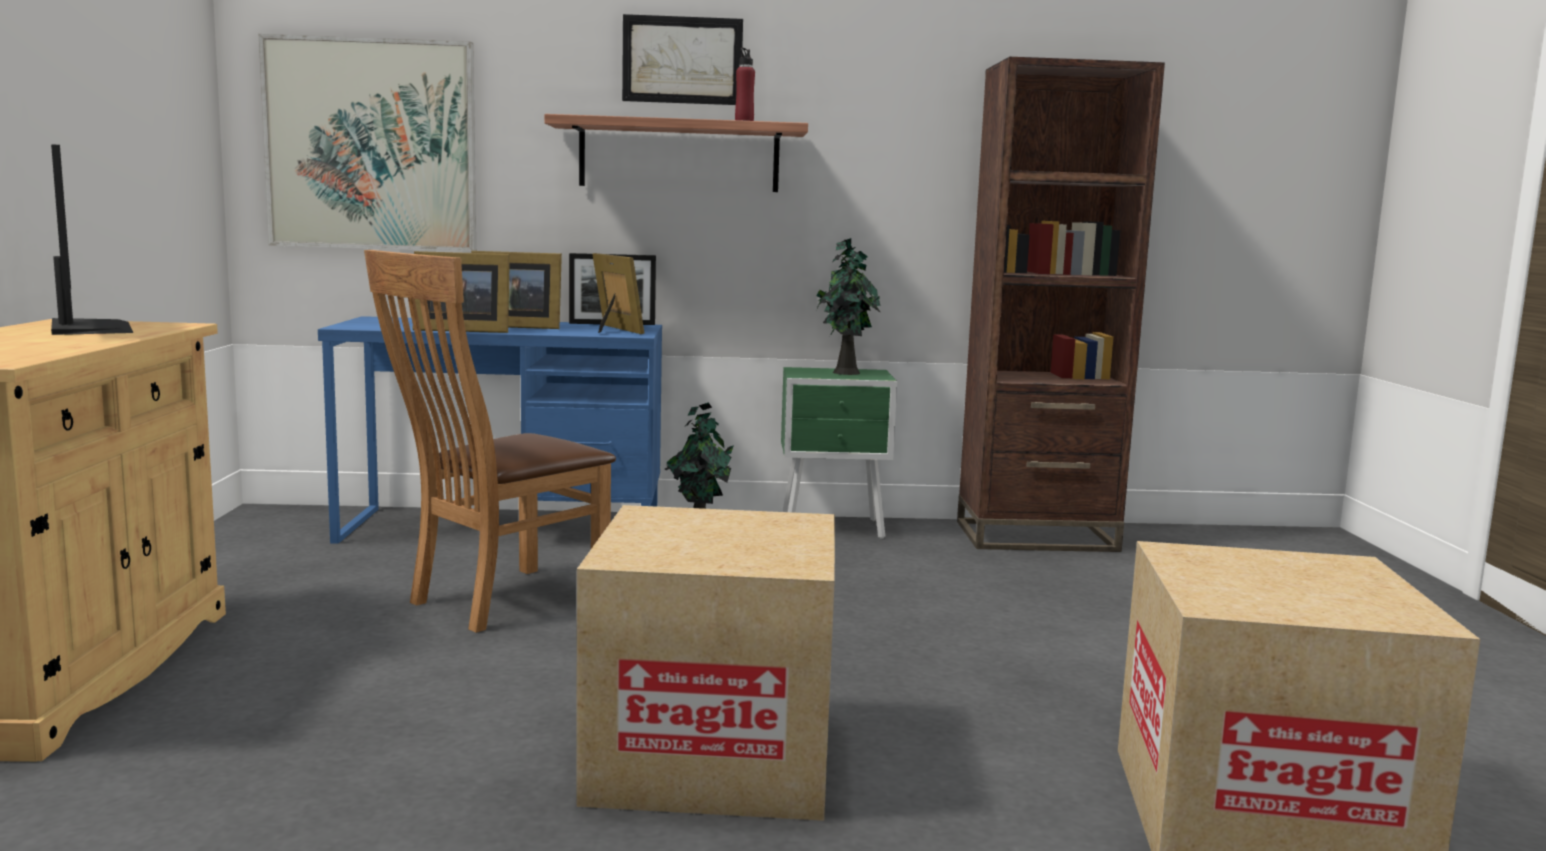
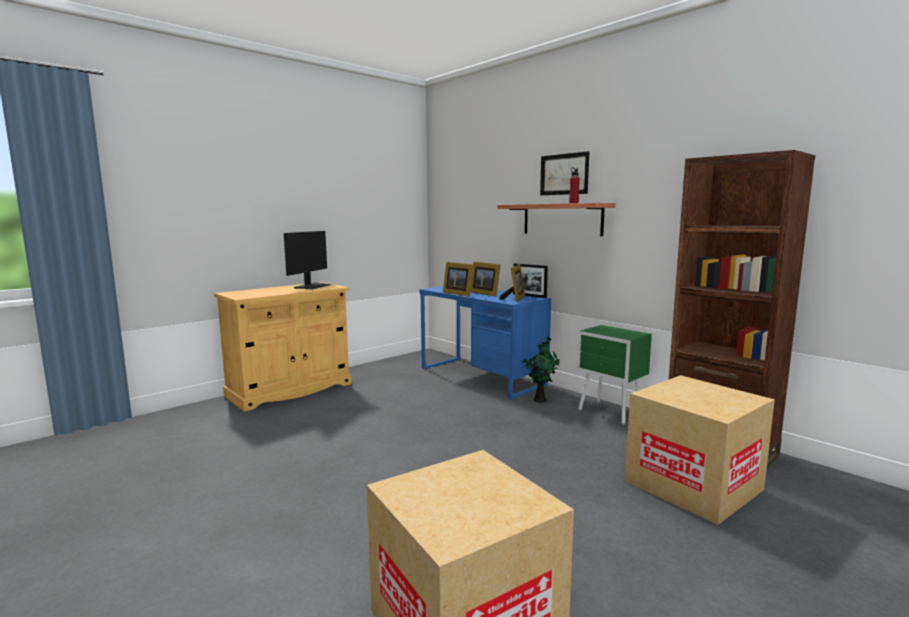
camera: 50 degrees right, 0 degrees up
picture [259,34,476,252] -> none
brown chair [364,250,616,633] -> none
cardboard box [577,505,835,821] -> cardboard box moved to [625,375,775,525]
potted plant [815,238,881,375] -> none

